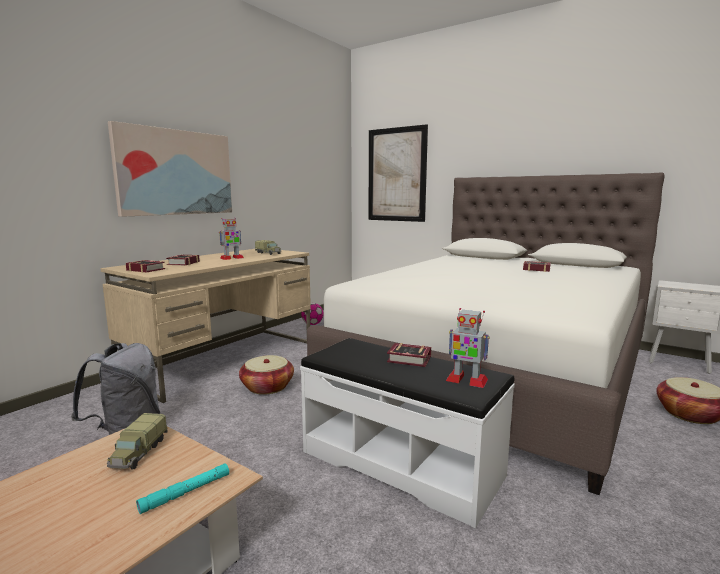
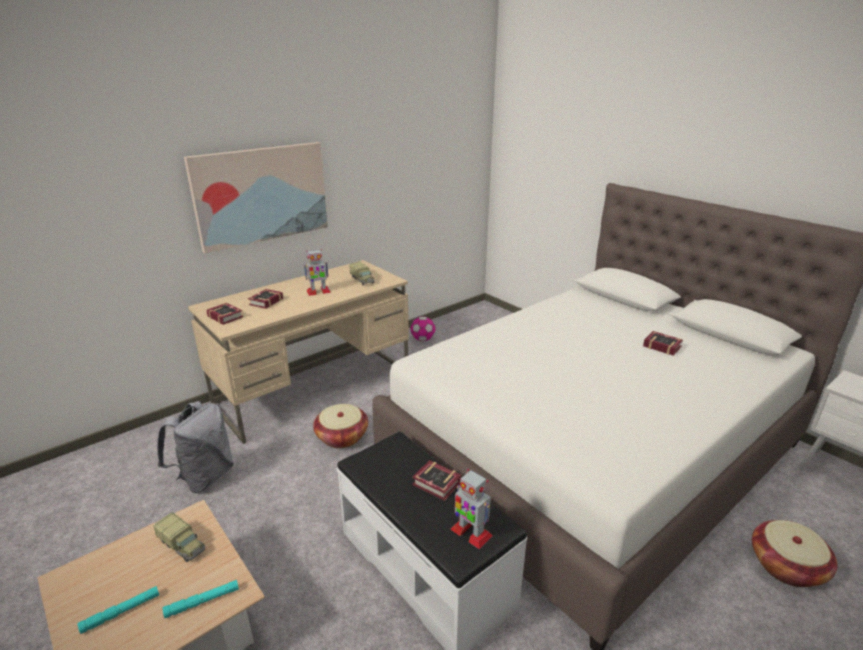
camera: 15 degrees right, 15 degrees up
toy truck [107,413,168,470] -> toy truck turned 75 degrees counterclockwise [153,513,205,562]
picture [369,124,428,222] -> none
none -> turquoise flashlight [77,586,159,634]

